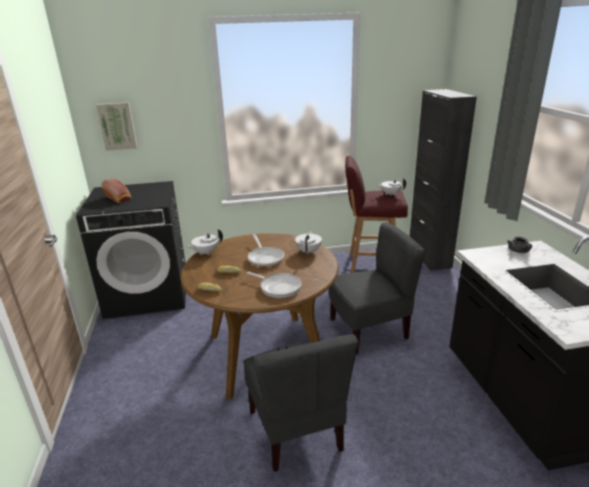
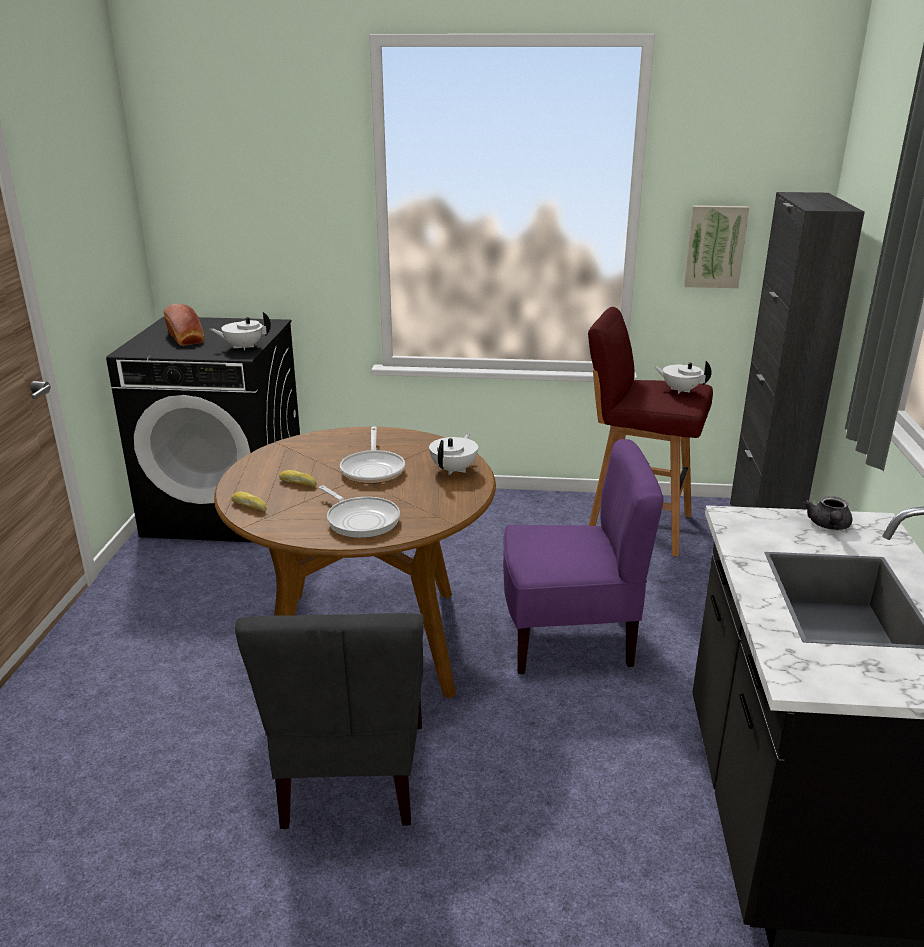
camera: 15 degrees right, 0 degrees up
picture [96,102,137,151] -> picture moved to [684,205,749,288]
white teapot [184,229,223,256] -> white teapot moved to [210,312,271,350]
grey chair [329,223,425,354] -> purple chair [503,439,664,674]

